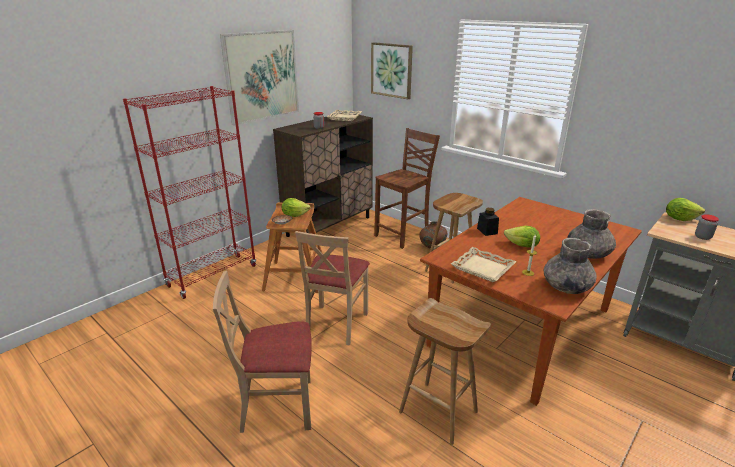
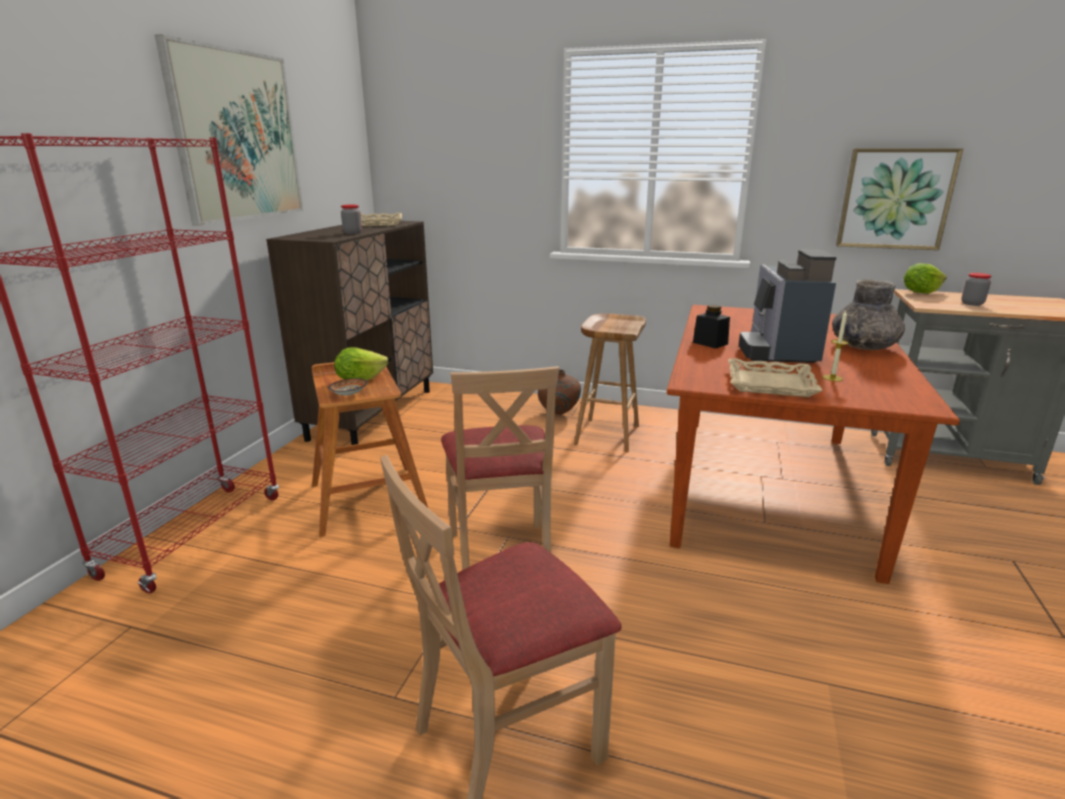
camera: 25 degrees left, 5 degrees down
picture [371,42,413,99] -> picture moved to [836,148,963,250]
brown chair [374,128,440,249] -> none
brown stool [399,298,491,445] -> none
lettuce [504,226,540,248] -> coffee machine [739,250,837,363]
grey vase [544,238,597,294] -> none

